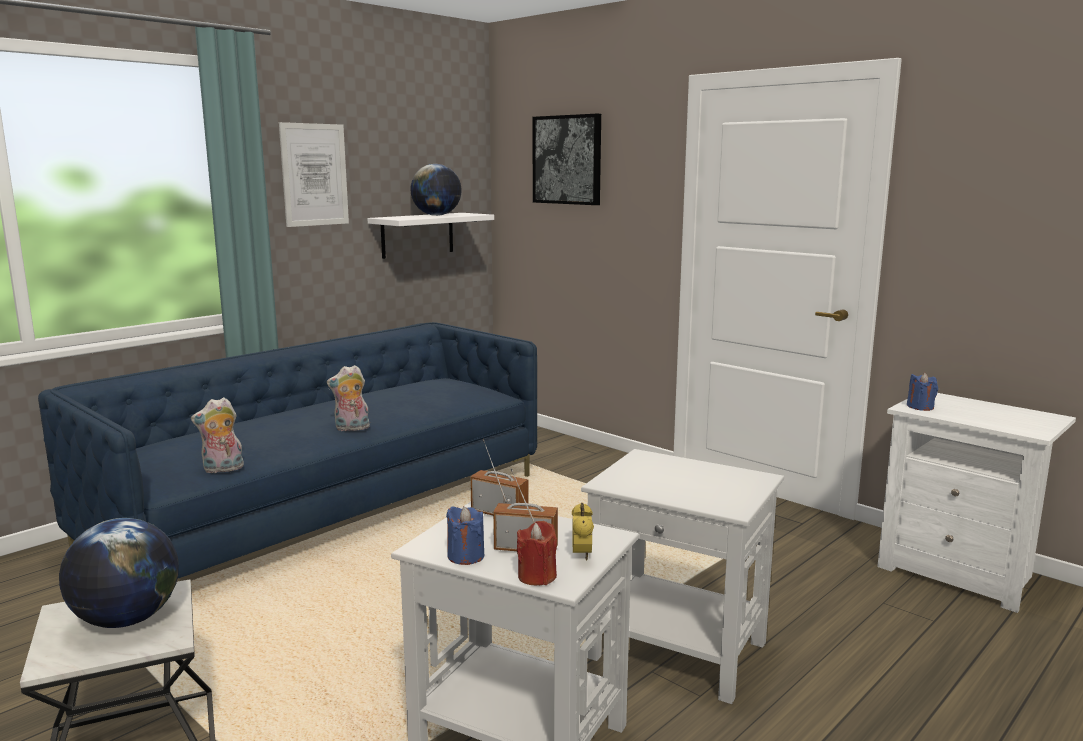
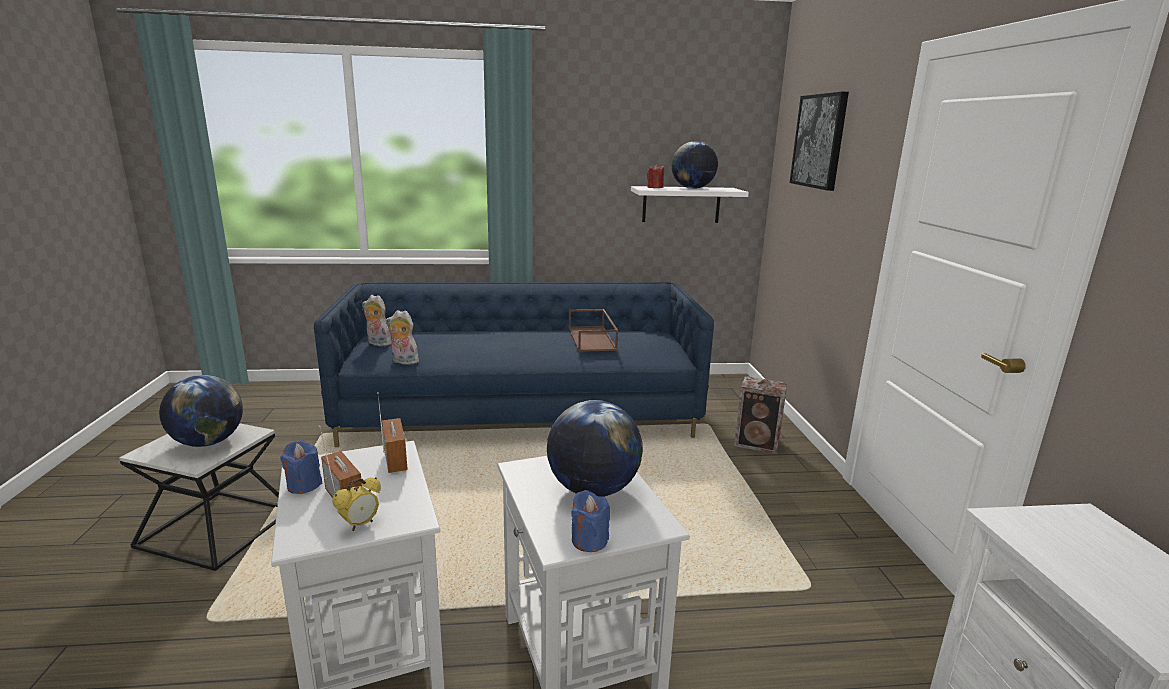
camera: 40 degrees right, 5 degrees up
picture [279,122,349,227] -> none
plush toy [327,365,370,431] -> plush toy moved to [362,295,392,347]
red candle [517,521,557,585] -> red candle moved to [647,164,664,188]
blue candle [907,373,938,411] -> blue candle moved to [571,490,610,552]
none -> globe [547,400,643,497]
none -> brown tray [569,309,618,352]
none -> speaker [734,376,787,454]

